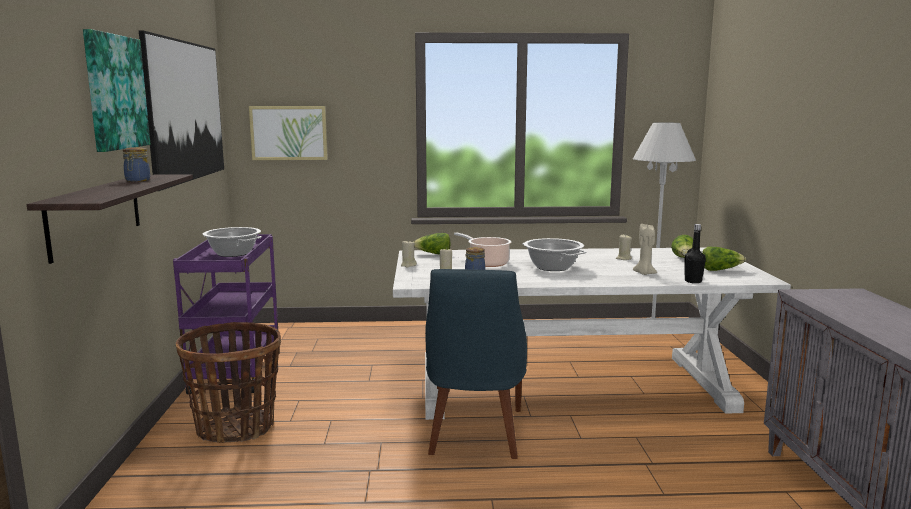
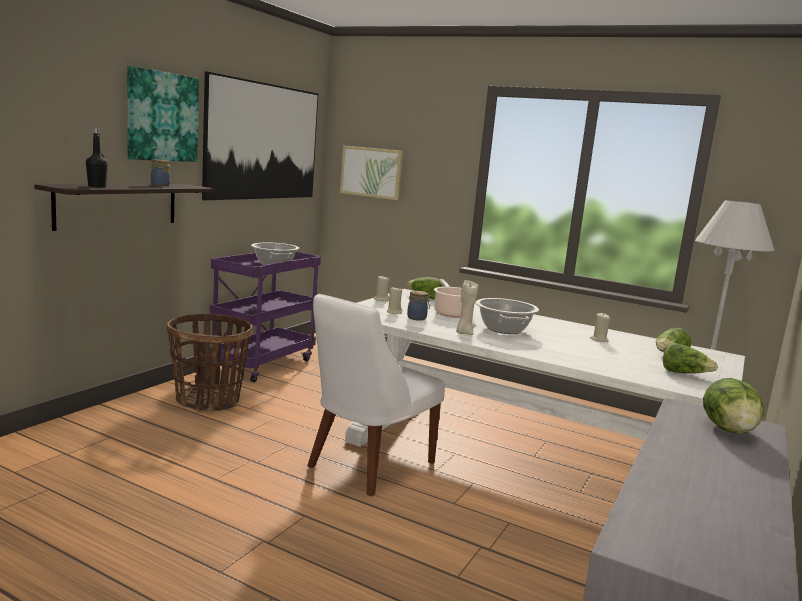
camera: 30 degrees right, 0 degrees up
blue chair [425,269,527,459] -> white chair [307,294,445,496]
beige candle [633,224,657,275] -> beige candle moved to [456,280,478,335]
black bottle [684,224,706,283] -> black bottle moved to [86,128,108,188]
none -> lettuce [703,378,764,433]

